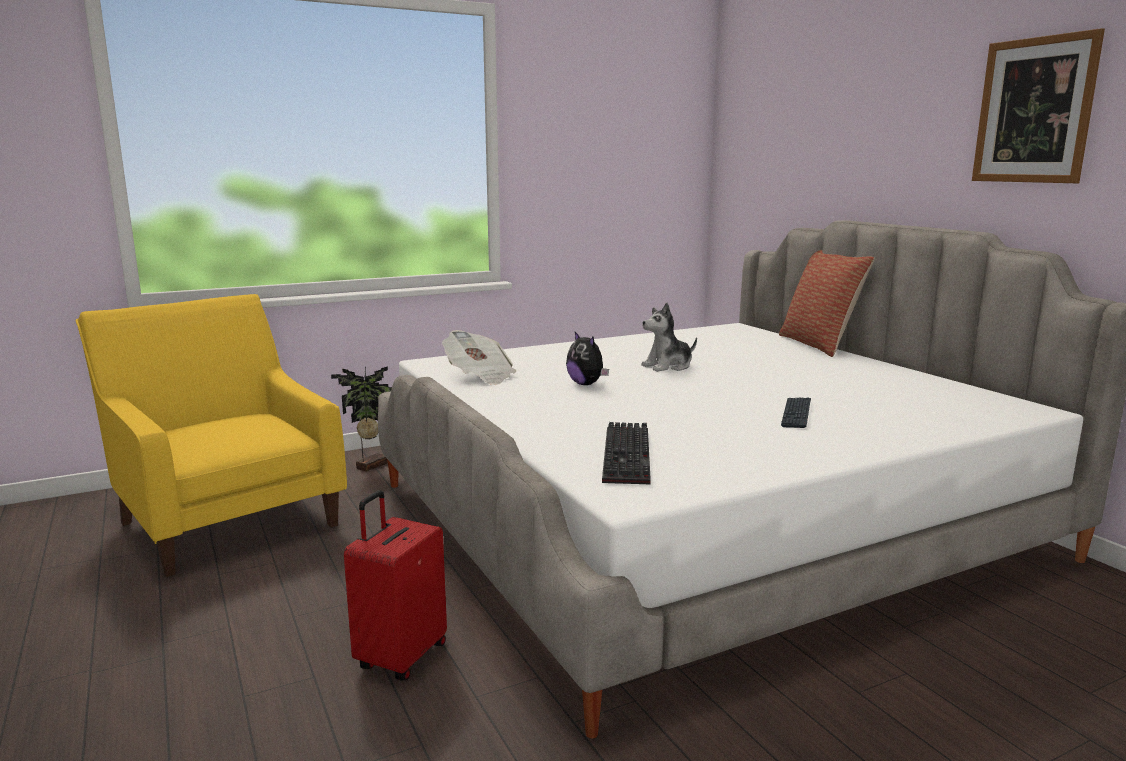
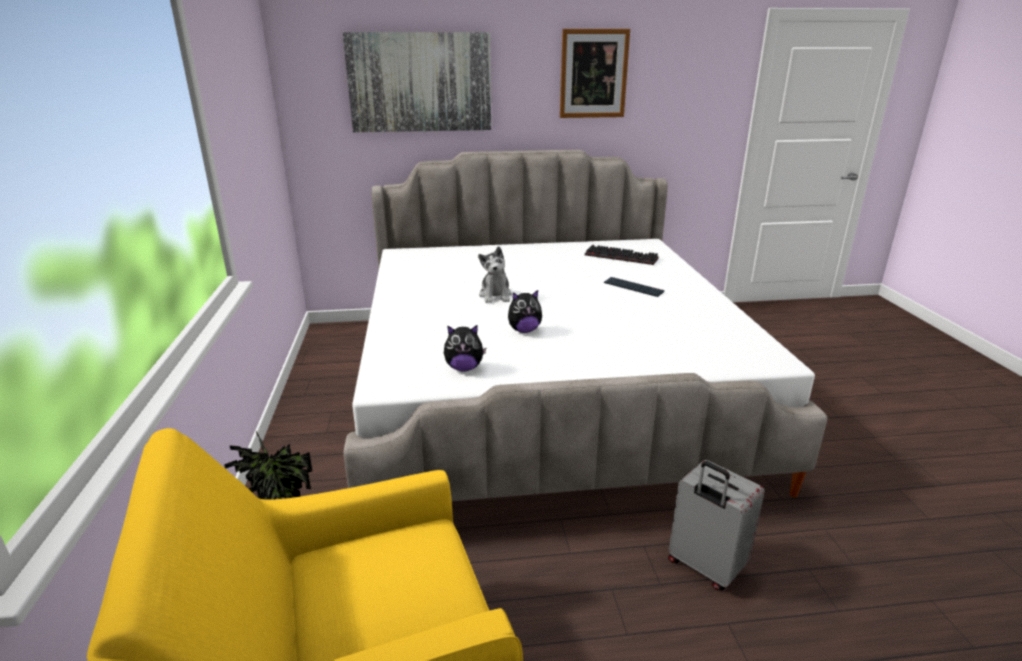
camera: 70 degrees left, 10 degrees up
red suitcase [344,490,447,680] -> grey suitcase [668,460,765,591]
newspaper [442,330,516,385] -> plush toy [444,325,486,371]
keyboard [602,422,651,484] -> keyboard moved to [585,245,659,265]
pillow [779,250,875,357] -> none
none -> picture [343,32,491,132]

